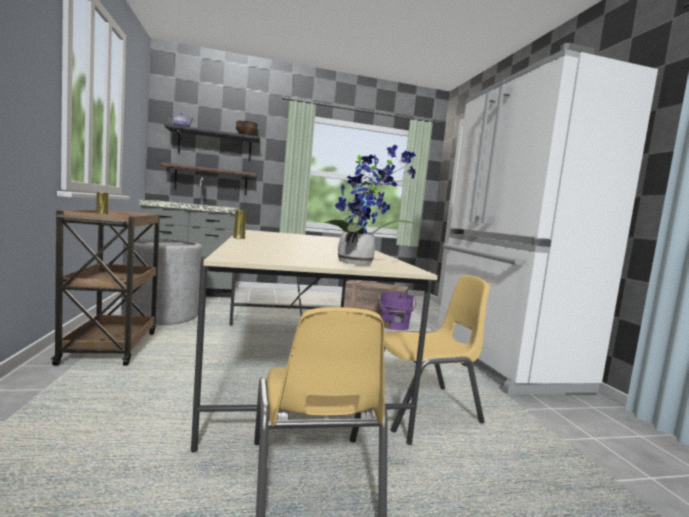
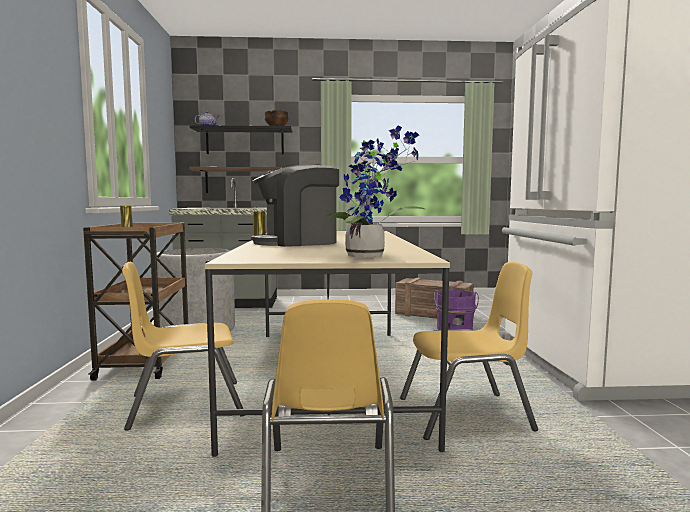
camera: 10 degrees right, 0 degrees up
none -> yellow chair [122,262,244,431]
none -> coffee machine [251,164,339,247]

